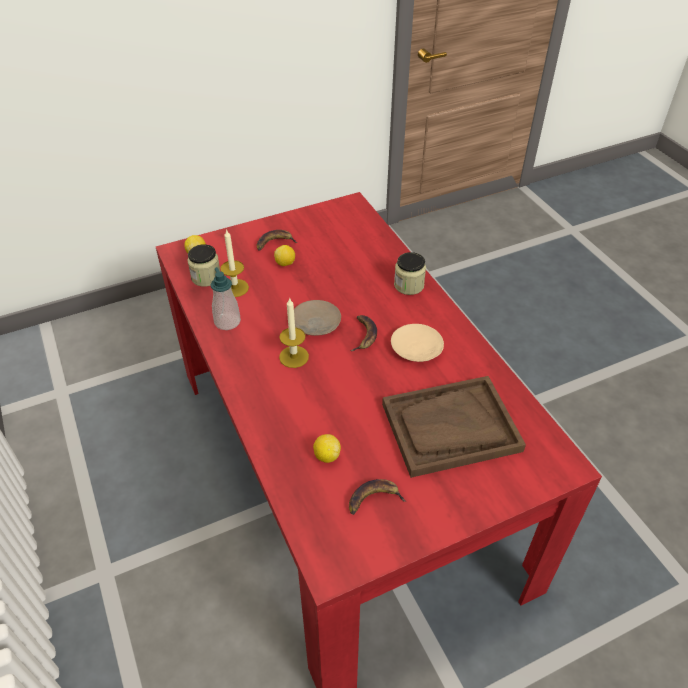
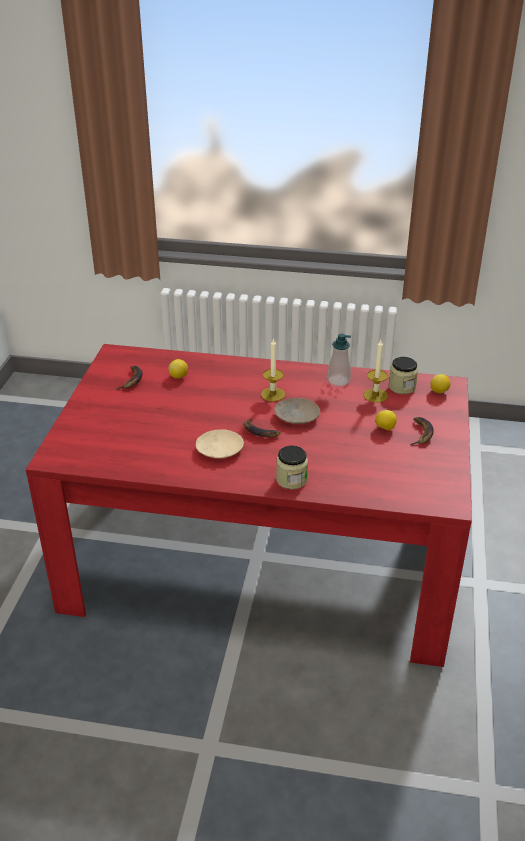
camera: 125 degrees right, 10 degrees down
brown tray [382,376,526,478] -> none

